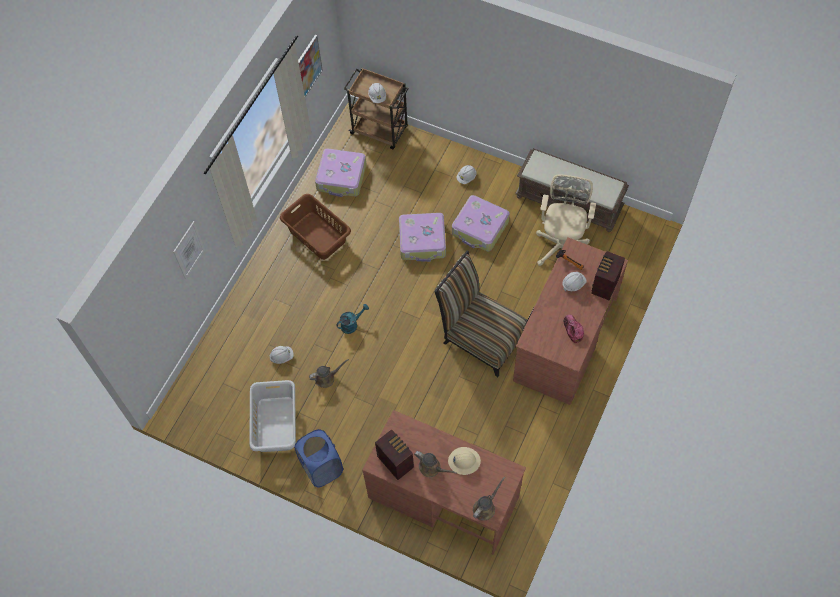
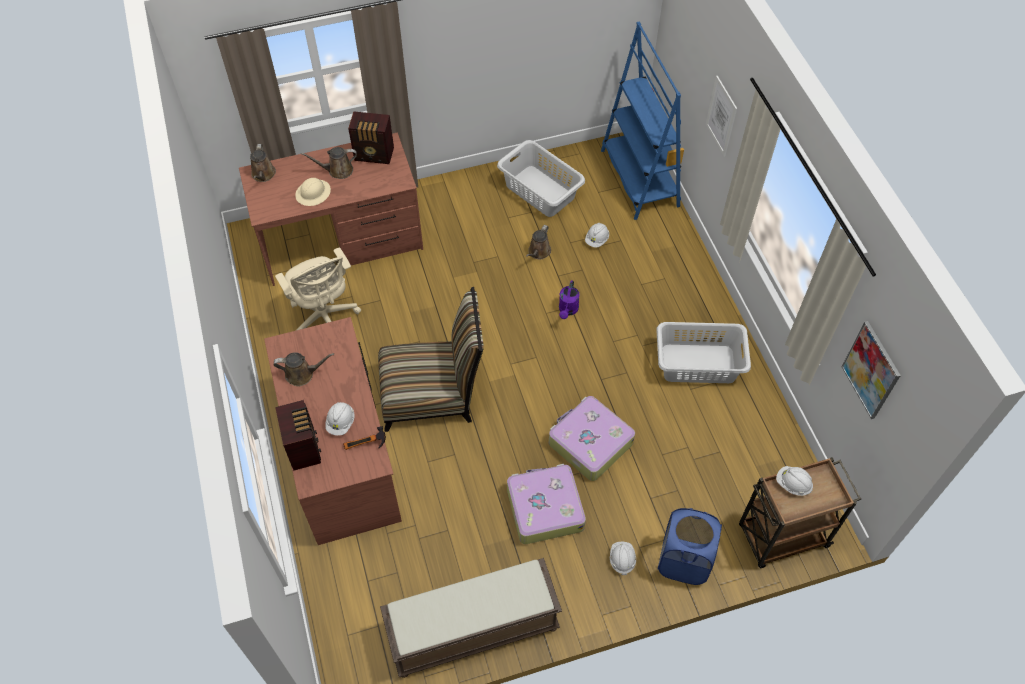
camera: 135 degrees right, 5 degrees down
brown laundry basket [280,194,351,260] -> grey laundry basket [656,322,751,383]
blue laundry basket [294,429,343,488] -> blue laundry basket moved to [658,508,722,585]
suitcase [315,148,366,197] -> none
turquoise watering can [337,304,369,334] -> purple watering can [559,280,580,319]
beige office chair [536,174,596,266] -> beige office chair moved to [275,247,361,330]
cap [563,314,584,343] -> brown watering can [273,352,334,386]
none -> blue bookcase [601,21,684,220]

